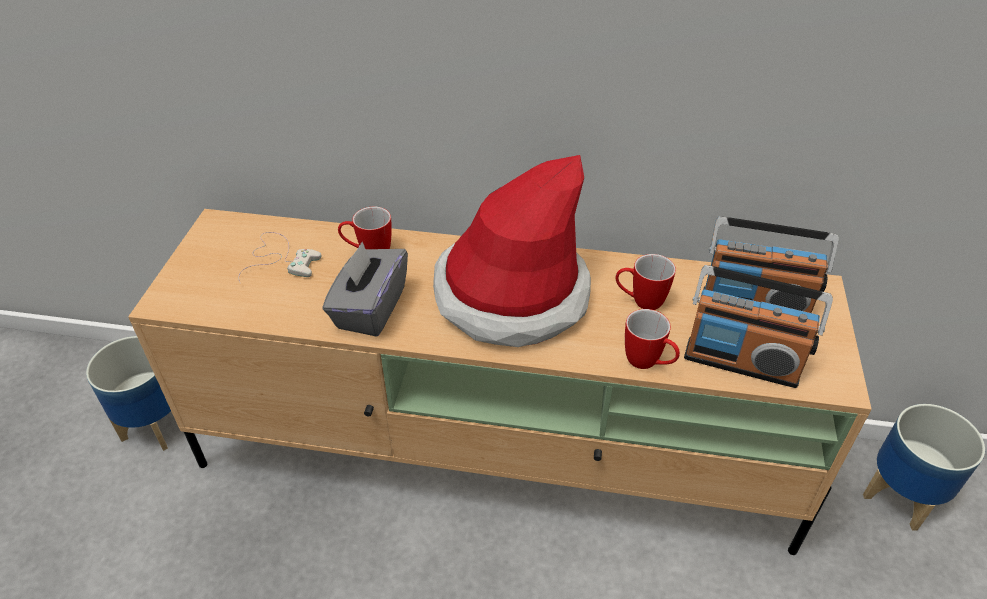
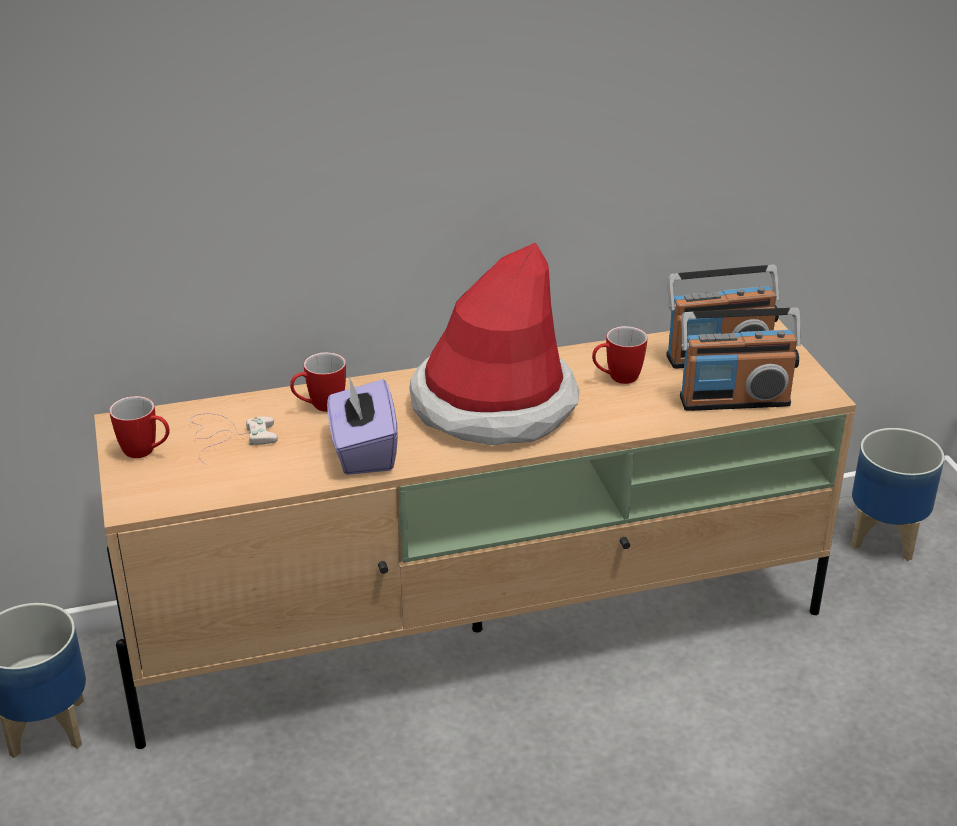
camera: 25 degrees left, 10 degrees down
grey tissue box [322,242,408,337] -> purple tissue box [327,377,398,475]
mug [625,309,680,369] -> mug moved to [109,396,170,458]

